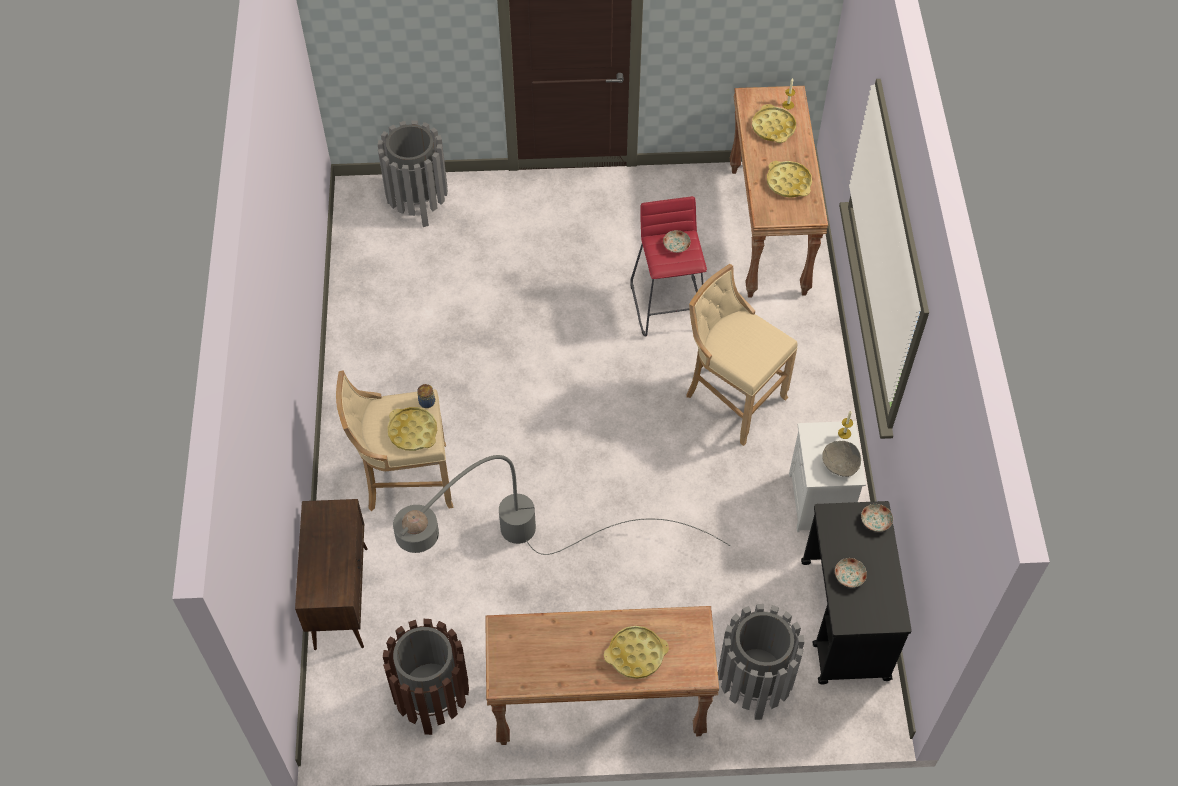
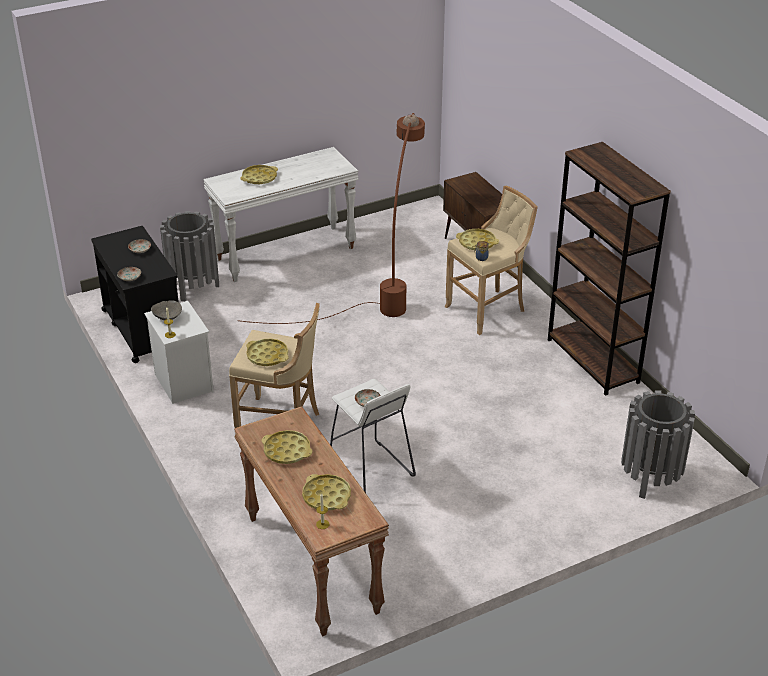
camera: 155 degrees right, 20 degrees down
brown trash can [383,619,469,735] -> none
grey floor lamp [393,455,730,555] -> brown floor lamp [237,113,425,324]
brown console table [485,606,719,745] -> white console table [203,147,359,282]
red stool [630,196,707,337] -> white stool [330,379,416,493]
none -> yellow tray [246,339,289,366]
none -> brown bookcase [548,142,671,396]

